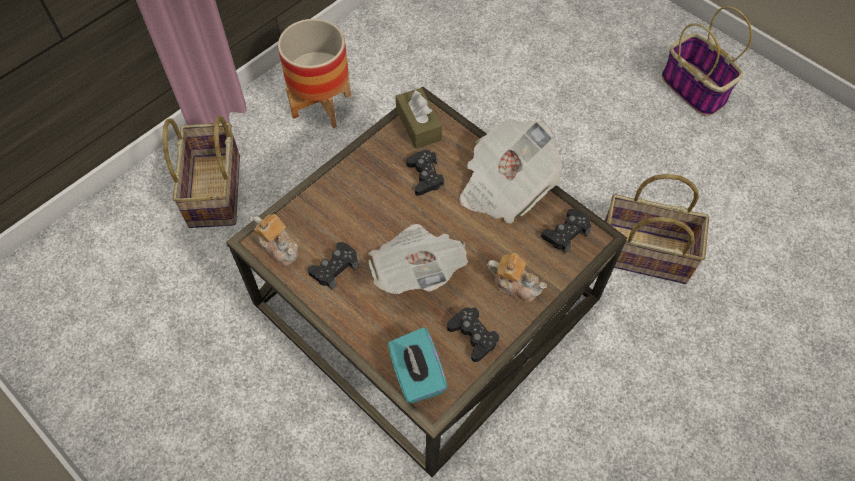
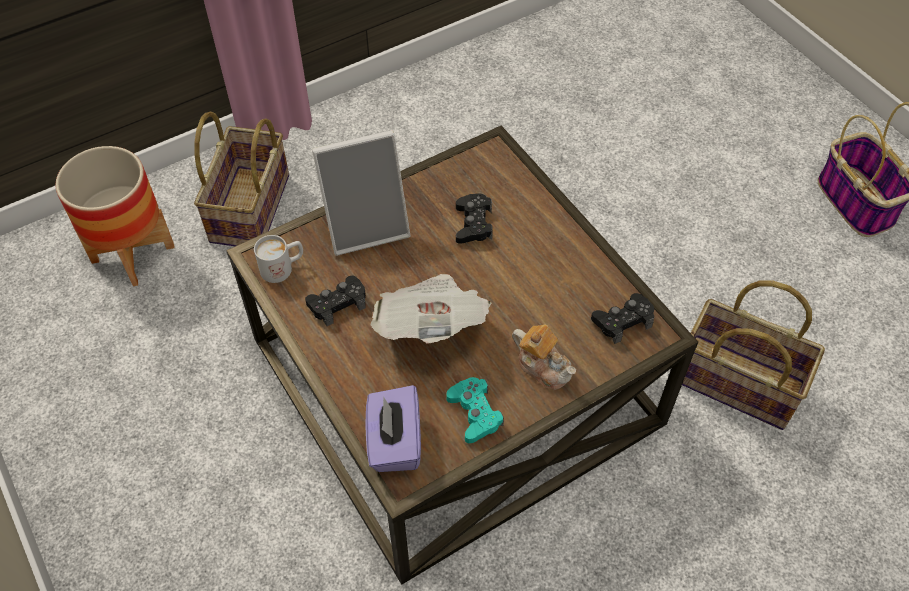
camera: 15 degrees right, 5 degrees down
teapot [253,214,299,266] -> white mug [254,235,303,283]
planter [278,19,351,129] -> planter moved to [55,146,175,286]
turquoise tissue box [388,327,448,403] -> purple tissue box [366,385,421,472]
brown tissue box [396,88,442,149] -> none
black game controller [447,307,499,362] -> turquoise game controller [446,377,504,443]
newspaper [459,119,562,224] -> none
none -> picture frame [312,130,410,256]

